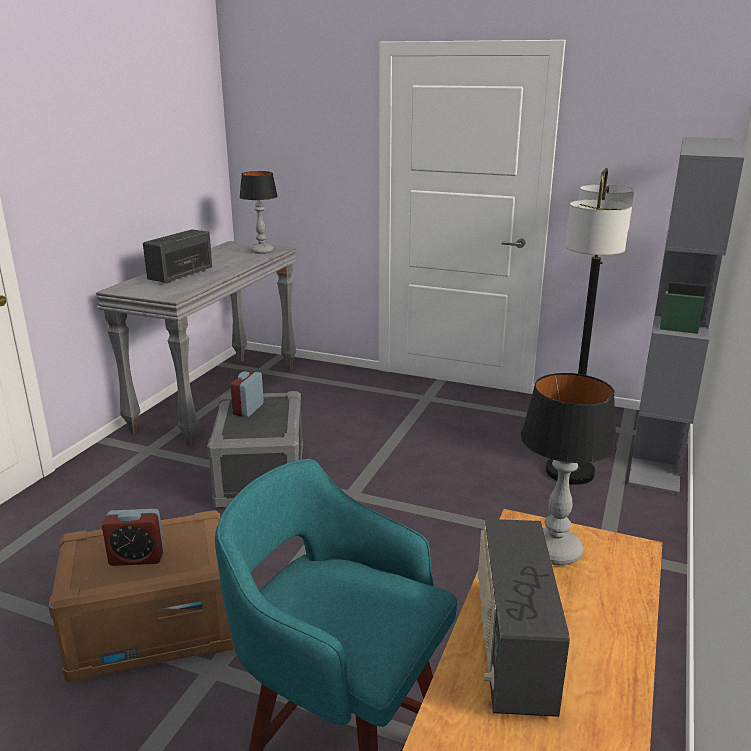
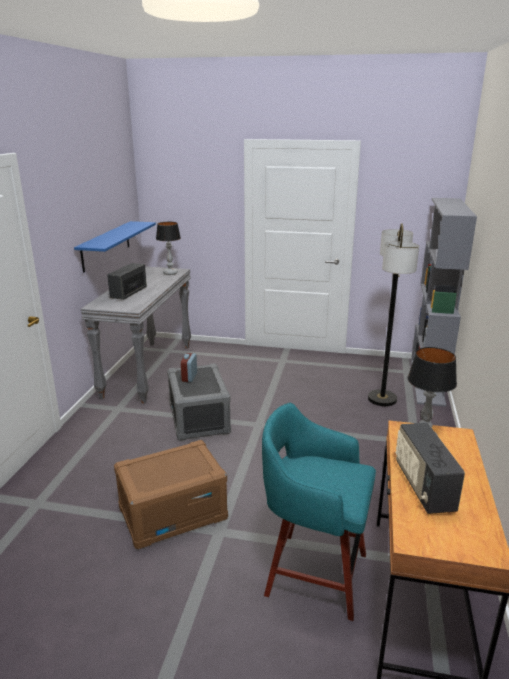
camera: 10 degrees left, 0 degrees up
alarm clock [102,509,164,566] -> none
none -> blue shelf [74,221,156,273]

